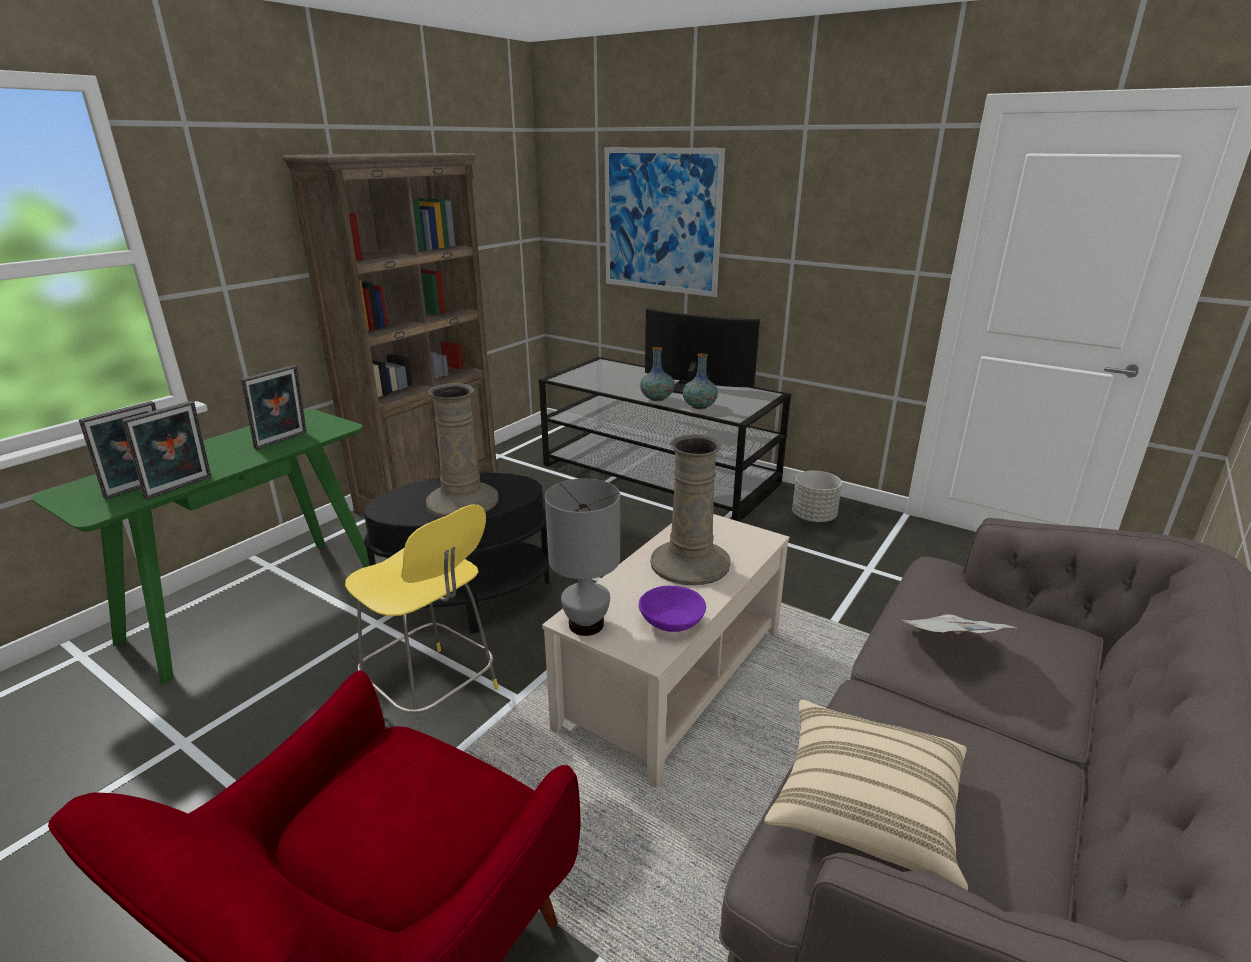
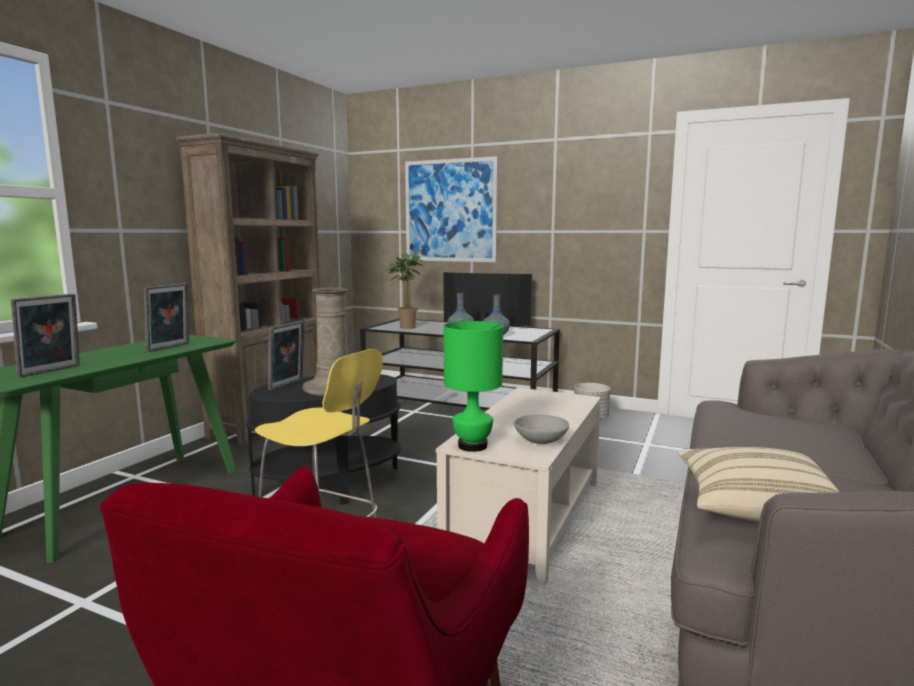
camera: 10 degrees left, 15 degrees down
picture frame [122,401,211,500] -> picture frame moved to [268,321,304,391]
grey table lamp [545,478,620,636] -> green table lamp [444,321,503,452]
purple bowl [639,586,706,632] -> grey bowl [514,415,569,444]
beige vase [650,434,731,585] -> none
newspaper [902,615,1016,634] -> none
none -> potted plant [386,250,425,329]

